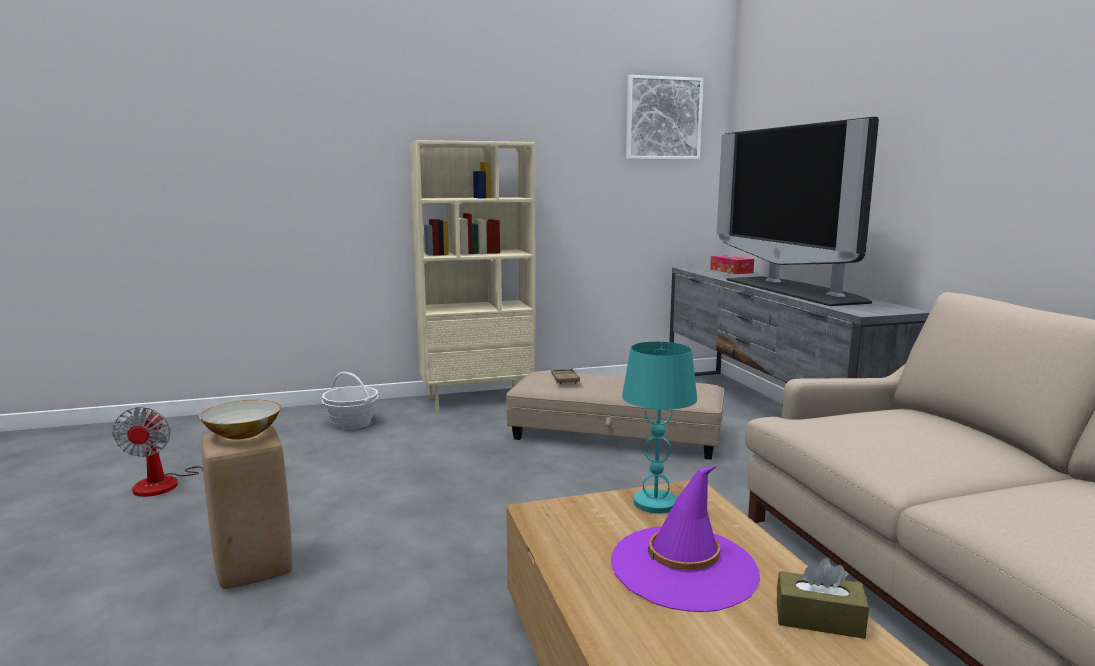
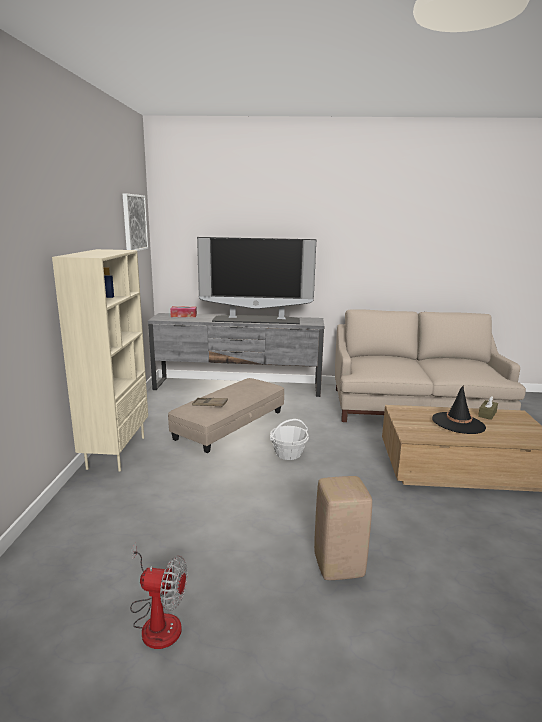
camera: 70 degrees left, 5 degrees up
bowl [199,400,281,440] -> none
basket [322,372,378,430] -> basket moved to [270,419,309,460]
purple hat [611,466,760,612] -> black hat [432,385,486,434]
turquoise table lamp [622,342,697,514] -> none

